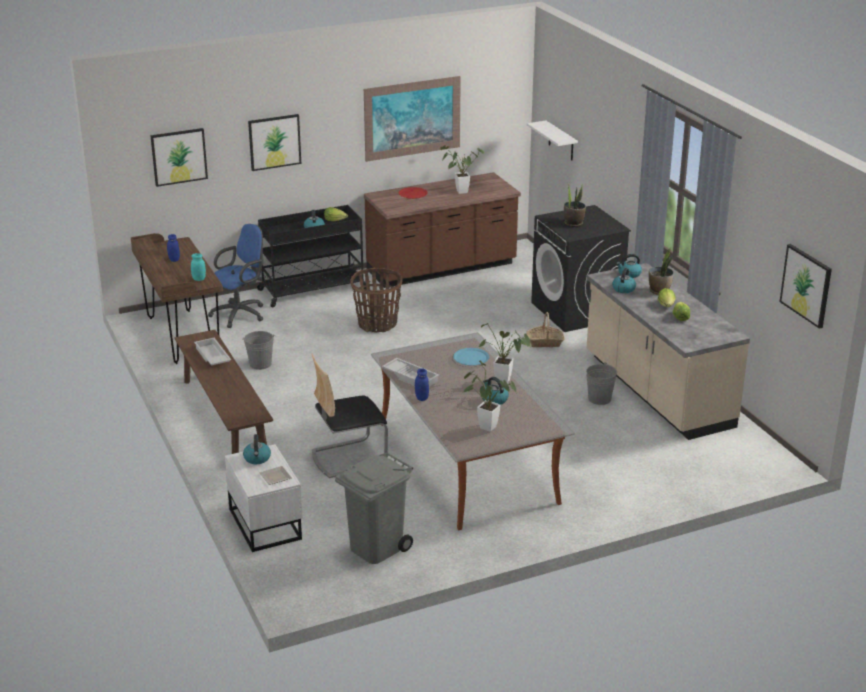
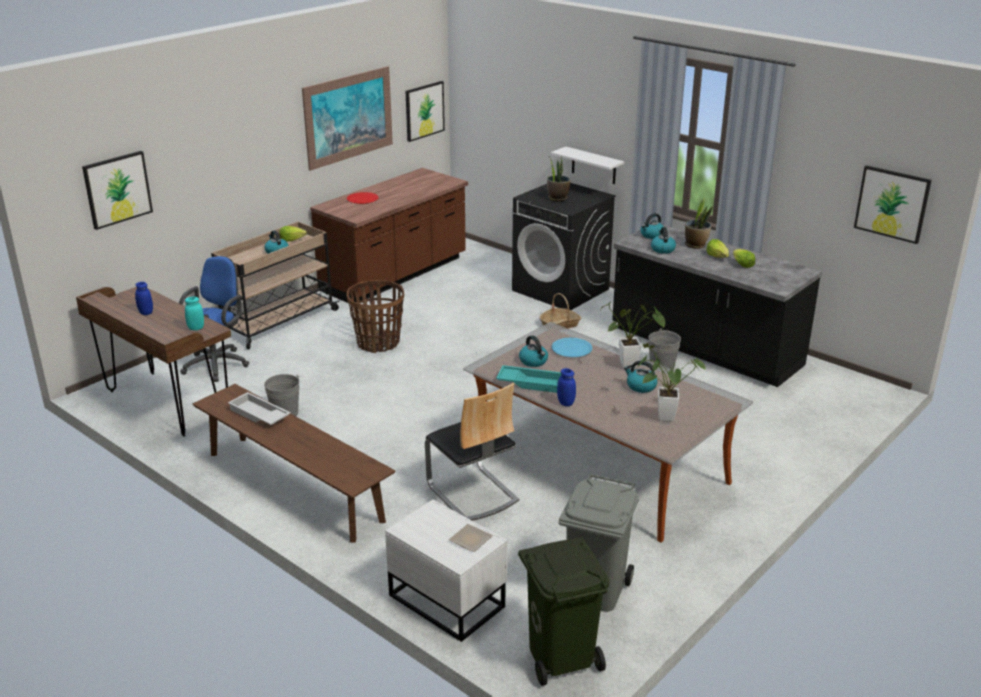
camera: 25 degrees left, 0 degrees up
kettle [243,434,271,464] -> kettle moved to [519,335,548,367]
picture [248,114,301,171] -> picture moved to [406,81,445,142]
black cart [257,205,370,308] -> beige cart [211,222,340,349]
chair [312,353,388,478] -> chair turned 75 degrees counterclockwise [425,383,519,521]
white tray [382,358,439,386] -> turquoise tray [496,365,561,393]
potted plant [441,145,485,194] -> none
white shelf [527,121,578,160] -> white shelf moved to [551,147,624,184]
beige counter [587,263,750,440] -> black counter [612,225,822,387]
none -> green trash can [518,537,609,686]

